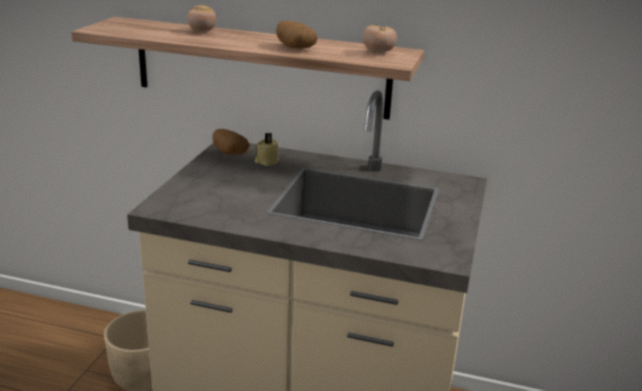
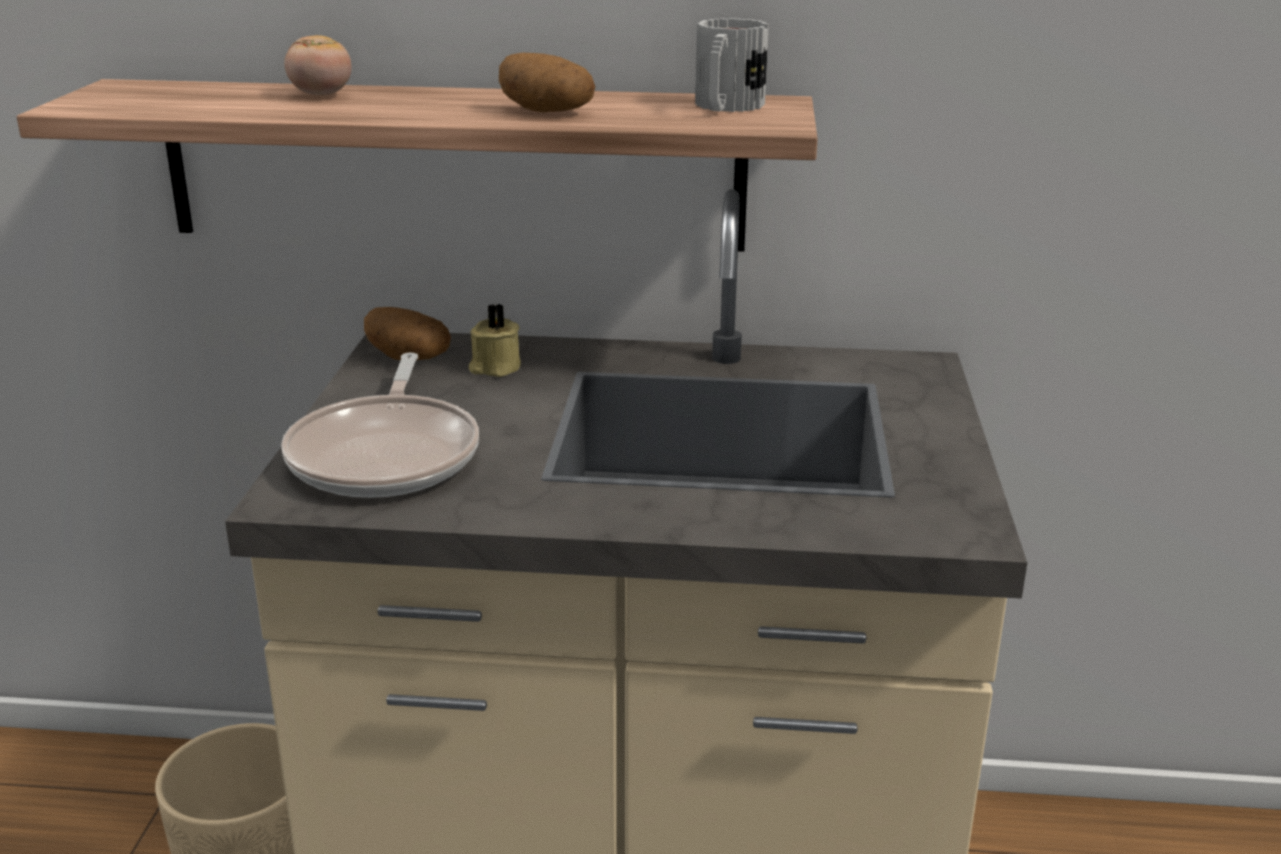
camera: 10 degrees left, 0 degrees up
tomato [363,25,397,53] -> mug [695,18,769,112]
none -> frying pan [281,353,479,498]

